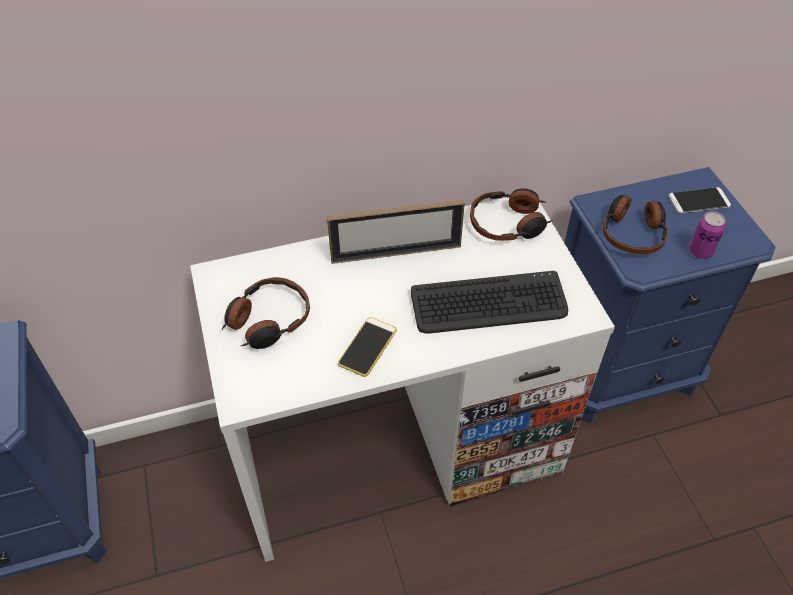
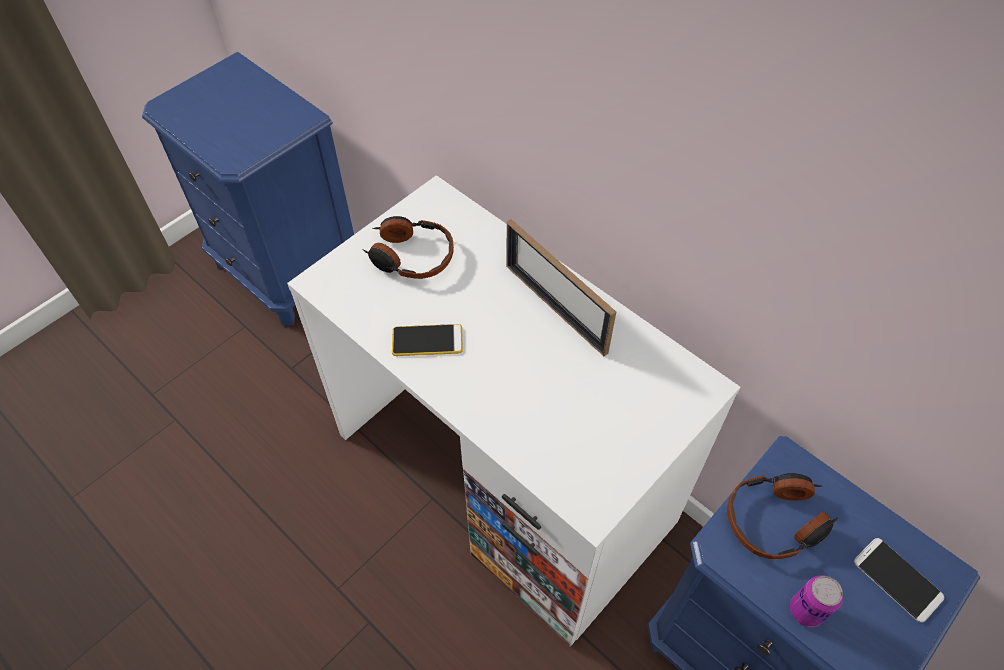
camera: 60 degrees right, 5 degrees up
keyboard [411,271,568,334] -> none
headphones [470,188,553,241] -> none

